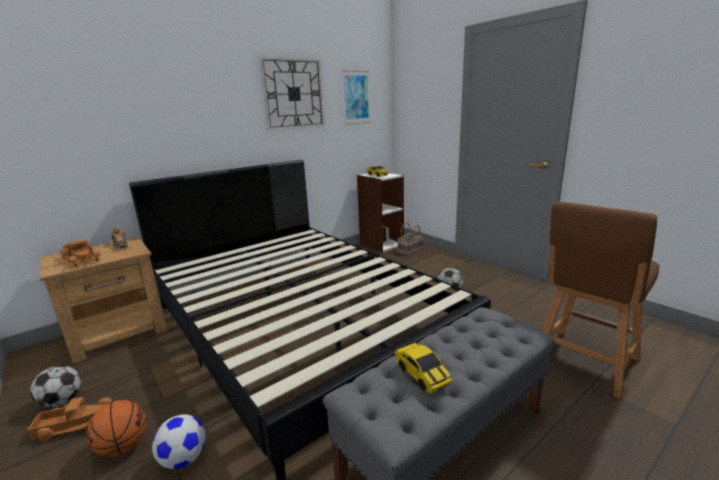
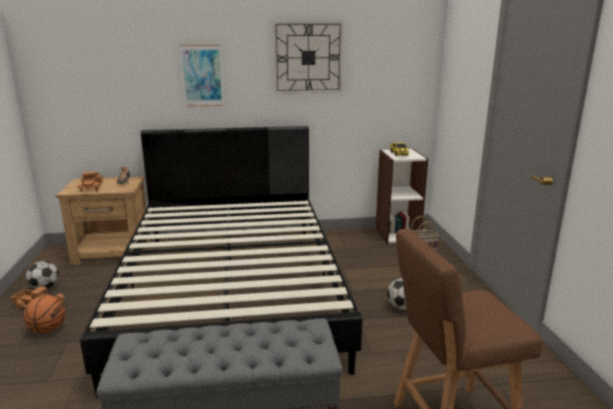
camera: 30 degrees right, 0 degrees up
football [152,414,206,469] -> none
picture [342,70,371,125] -> picture moved to [180,45,224,107]
toy car [395,341,452,394] -> none

